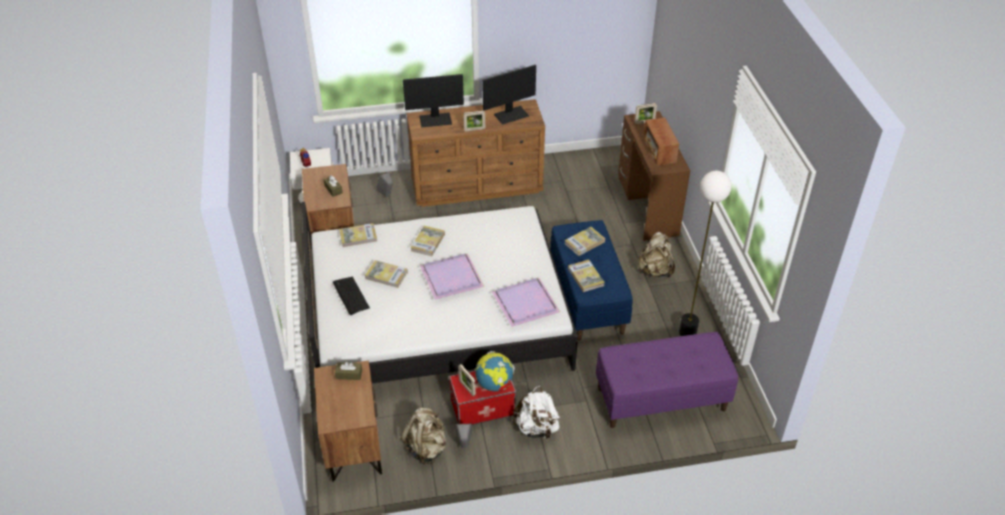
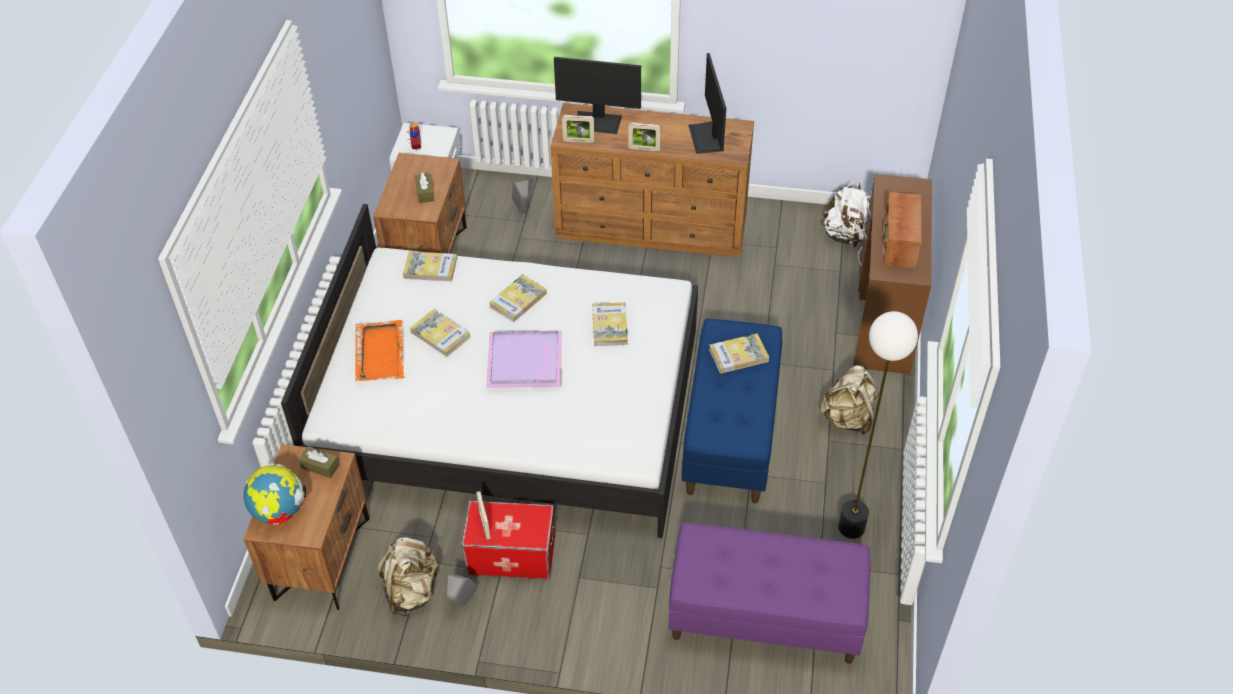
camera: 20 degrees right, 5 degrees up
keyboard [333,277,370,315] -> orange tray [355,320,405,381]
globe [475,351,515,391] -> globe moved to [244,463,306,525]
monitor [482,65,536,125] -> monitor turned 90 degrees clockwise [688,53,726,154]
purple tray [492,278,560,327] -> none
white backpack [512,386,560,439] -> white backpack moved to [820,181,870,247]
book [568,259,605,292] -> book moved to [592,302,628,346]
picture frame [634,103,657,124] -> picture frame moved to [562,115,595,143]

